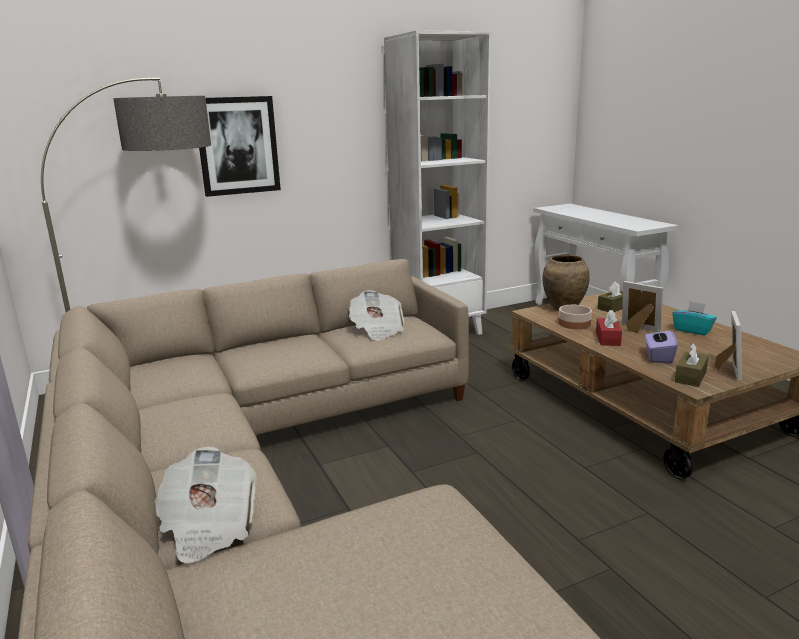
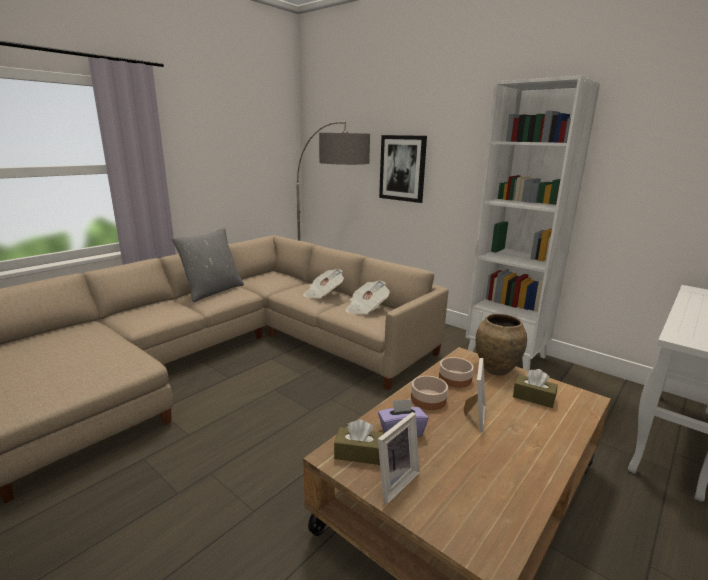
camera: 65 degrees right, 0 degrees up
newspaper [154,447,257,564] -> newspaper moved to [303,269,344,299]
red tissue box [596,310,622,346] -> bowl [411,376,448,410]
turquoise tissue box [672,301,717,335] -> none
picture frame [715,311,742,381] -> picture frame turned 45 degrees counterclockwise [378,412,420,504]
none -> grey pillow [171,228,244,303]

